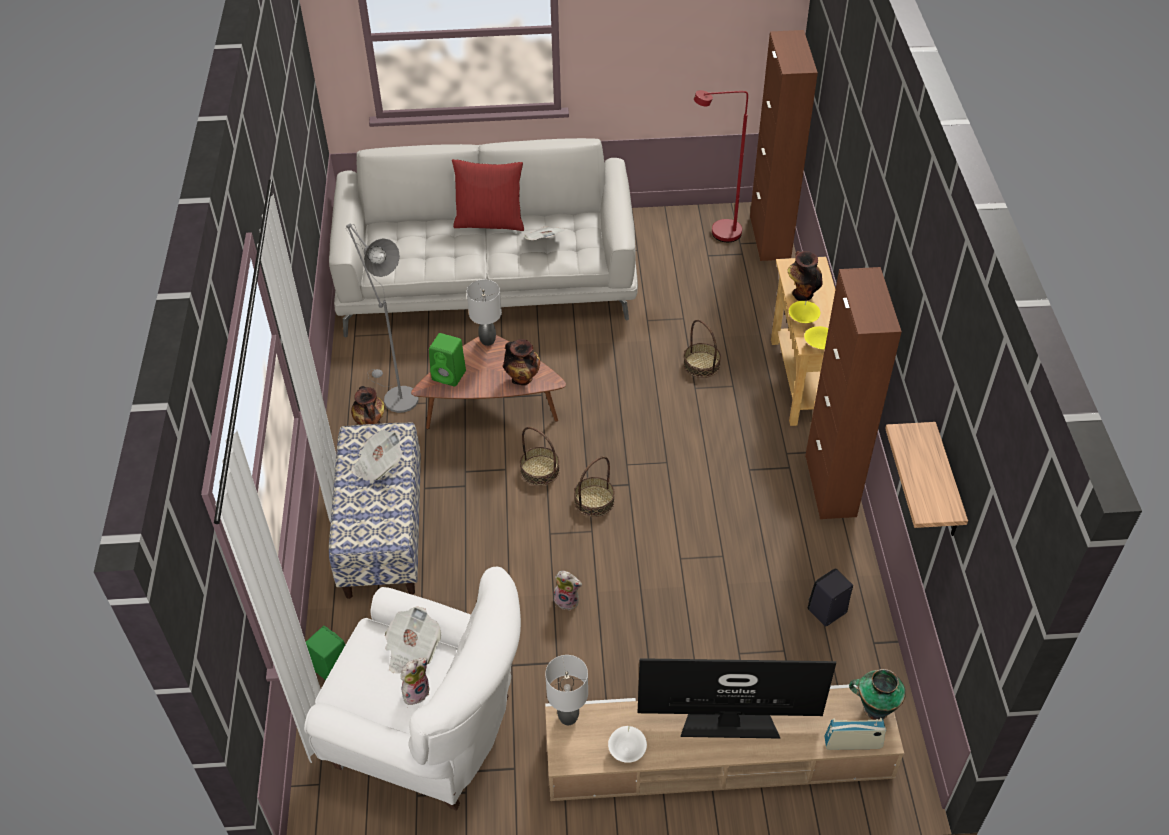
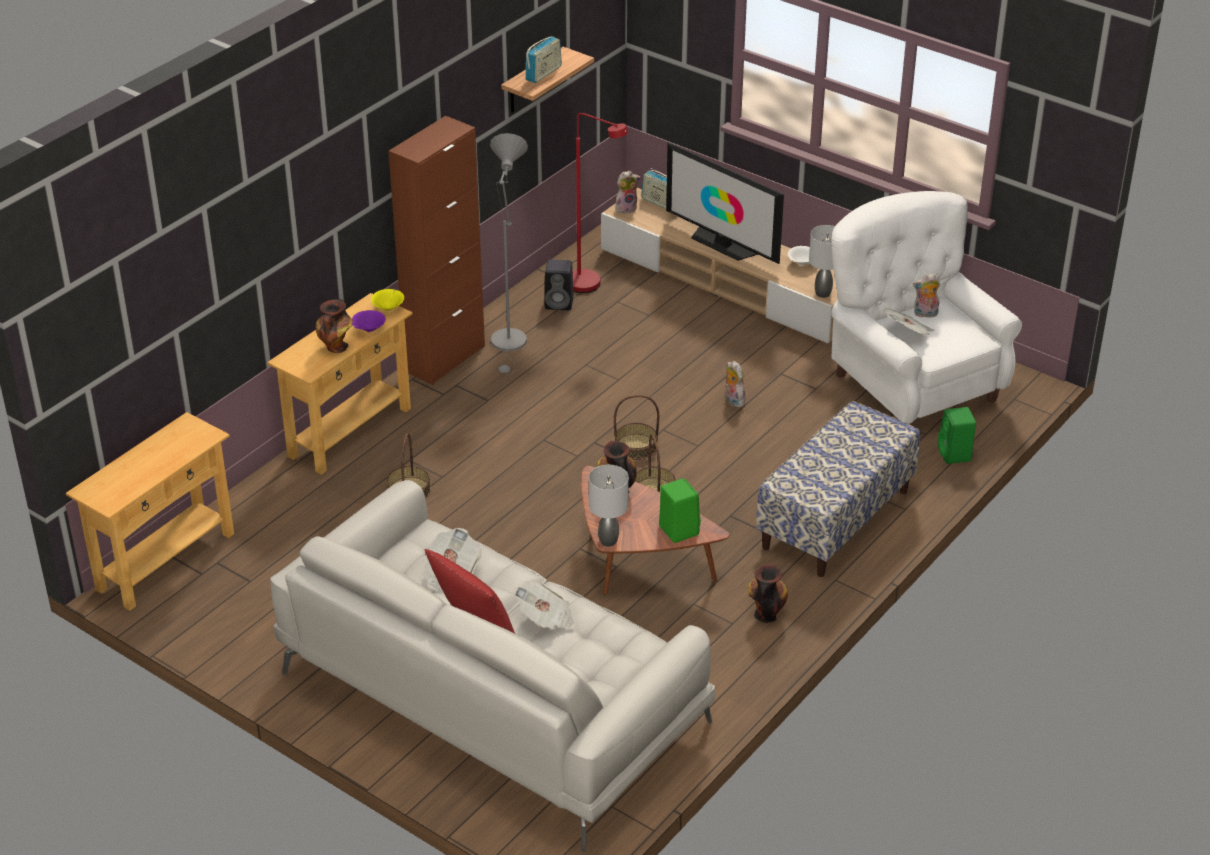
camera: 140 degrees left, 10 degrees down
grey floor lamp [346,224,419,413] -> grey floor lamp moved to [490,133,528,375]
newspaper [351,429,402,484] -> newspaper moved to [514,581,575,630]
red floor lamp [694,90,748,242] -> red floor lamp moved to [573,113,628,293]
brown cabinet [750,30,818,261] -> beige console table [66,412,234,611]
yellow bowl [789,301,820,323] -> purple bowl [352,310,386,332]
vase [849,669,906,720] -> plush toy [616,171,641,213]
none -> radio [525,36,562,83]

